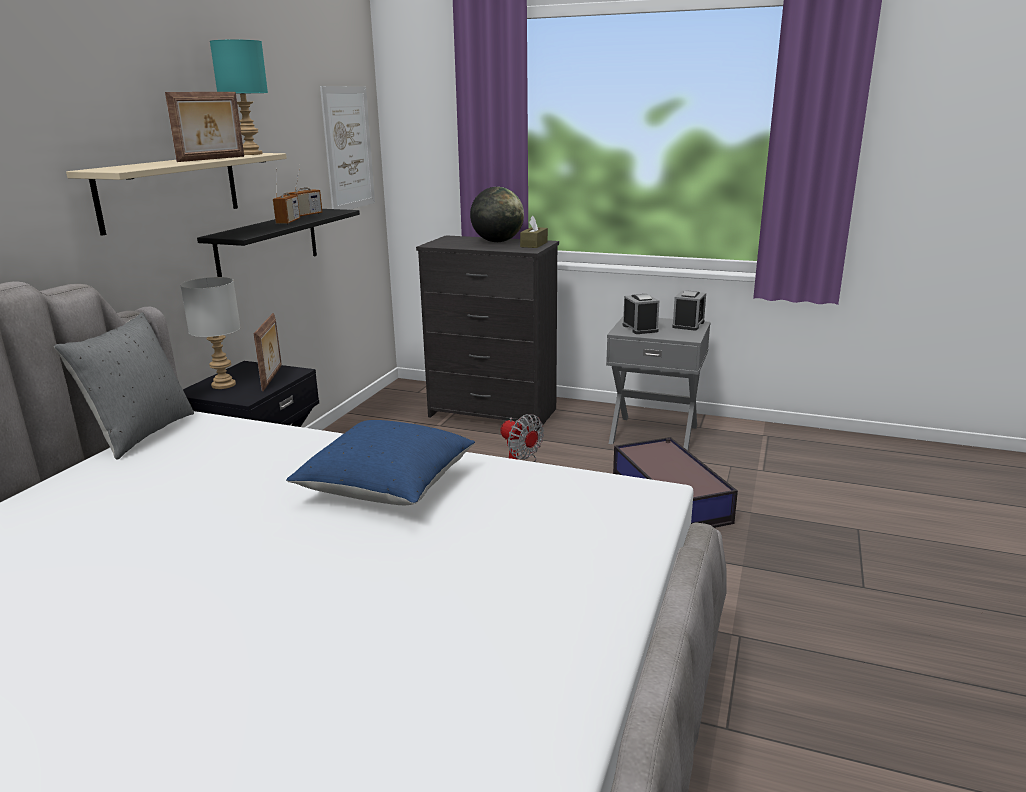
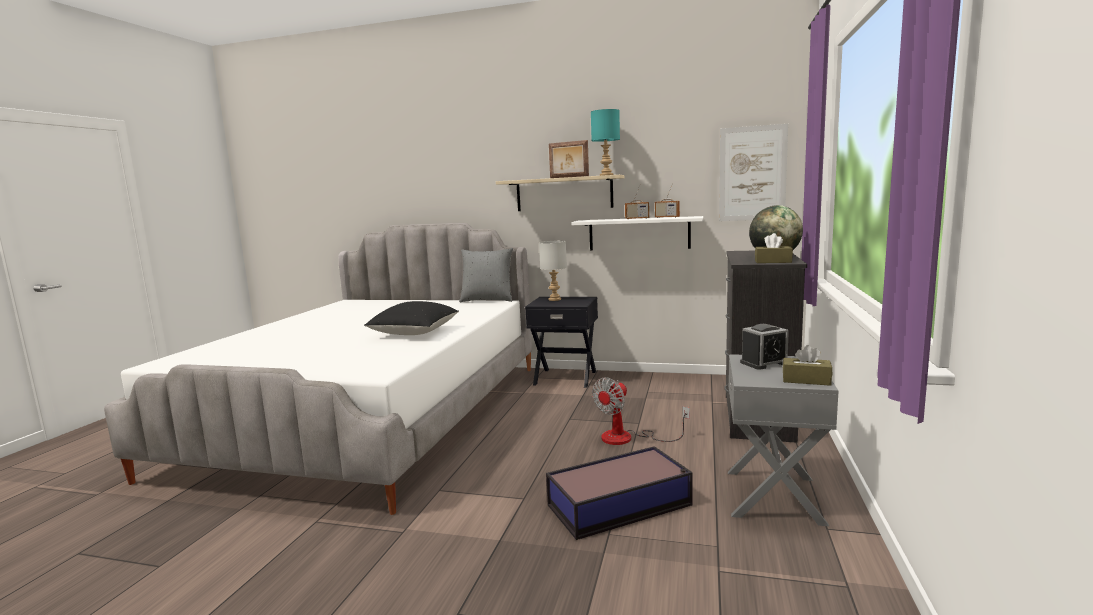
camera: 85 degrees right, 10 degrees down
black shelf [197,209,360,277] -> white shelf [571,216,703,251]
picture frame [254,313,281,391] -> none
blue pillow [286,420,475,505] -> black pillow [364,301,459,335]
alarm clock [672,290,706,331] -> brown tissue box [783,345,832,386]

